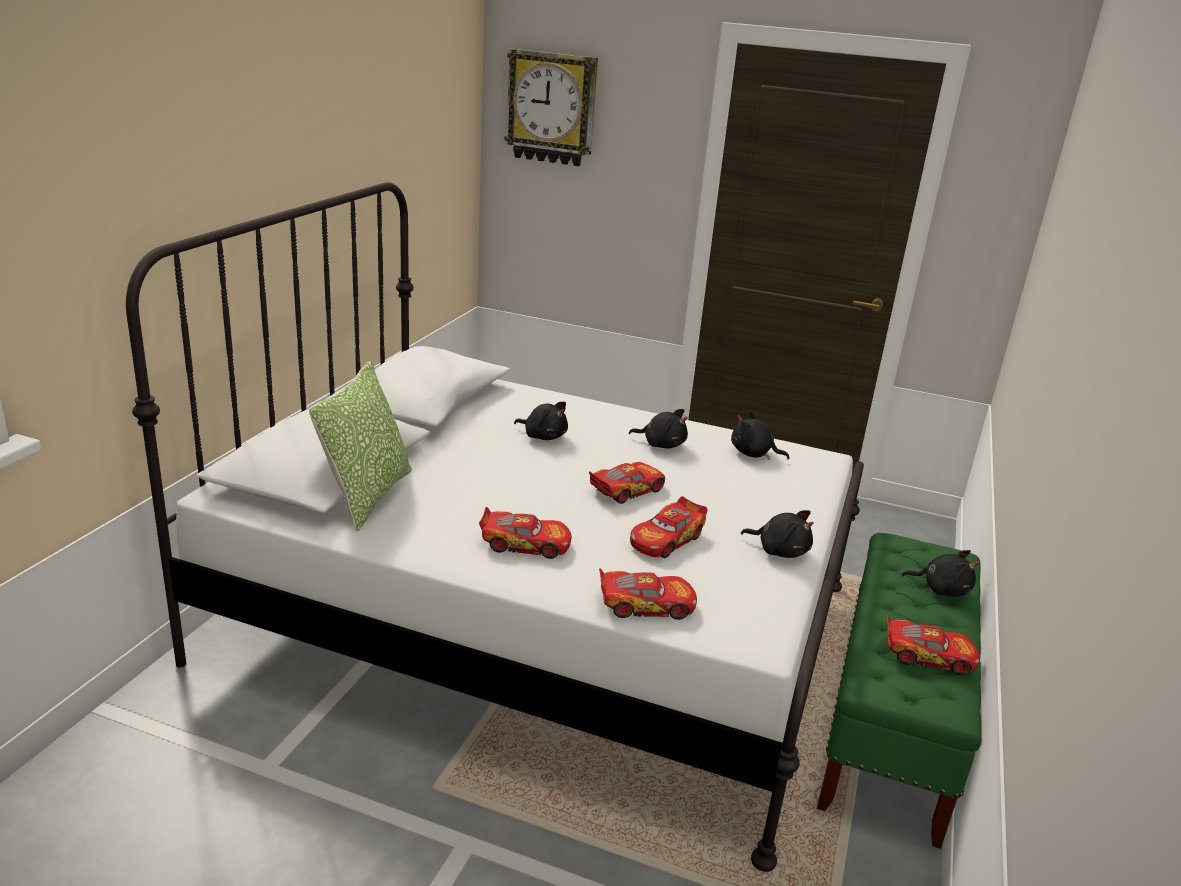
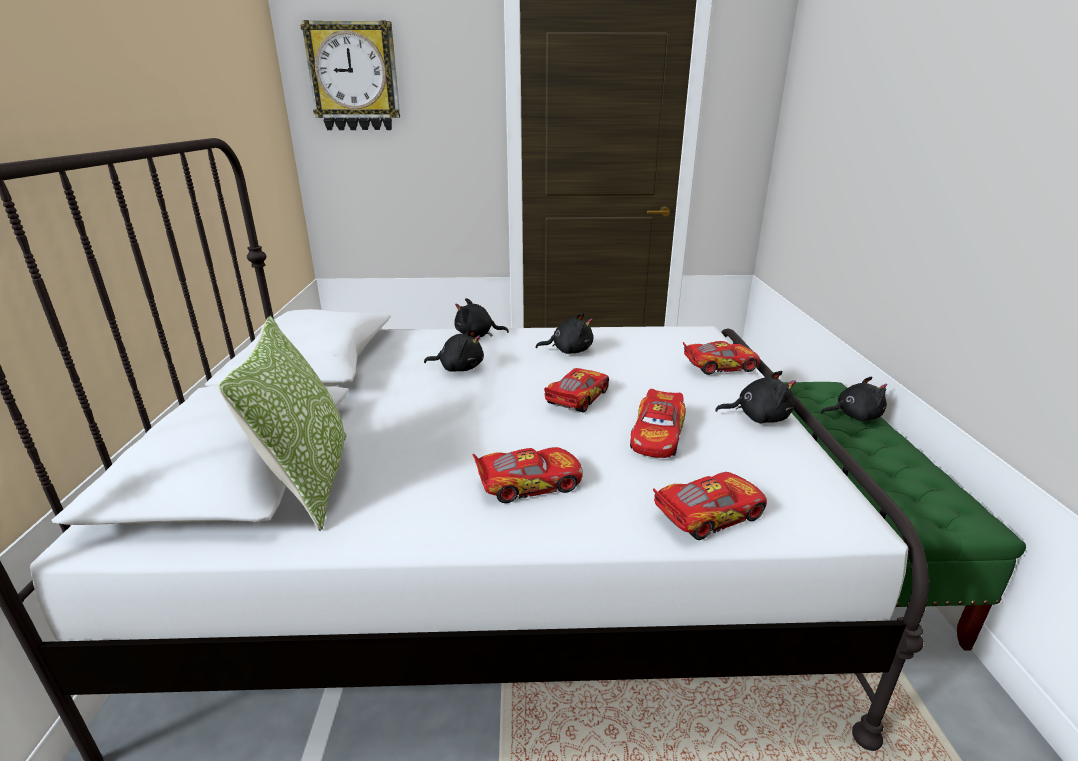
camera: 20 degrees left, 0 degrees up
black plush toy [731,411,790,460] -> black plush toy moved to [454,298,509,337]
toy car [887,615,980,675] -> toy car moved to [683,341,760,375]

